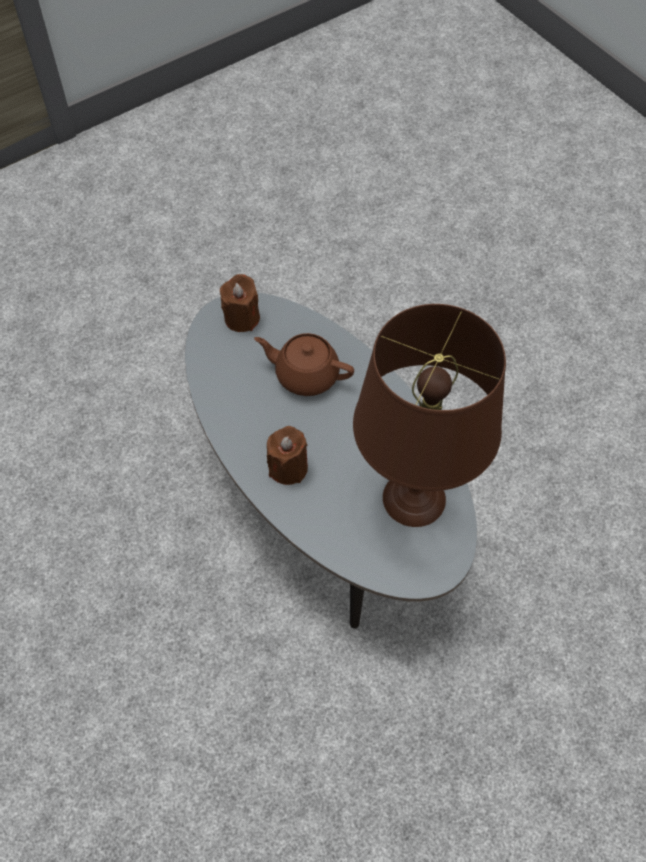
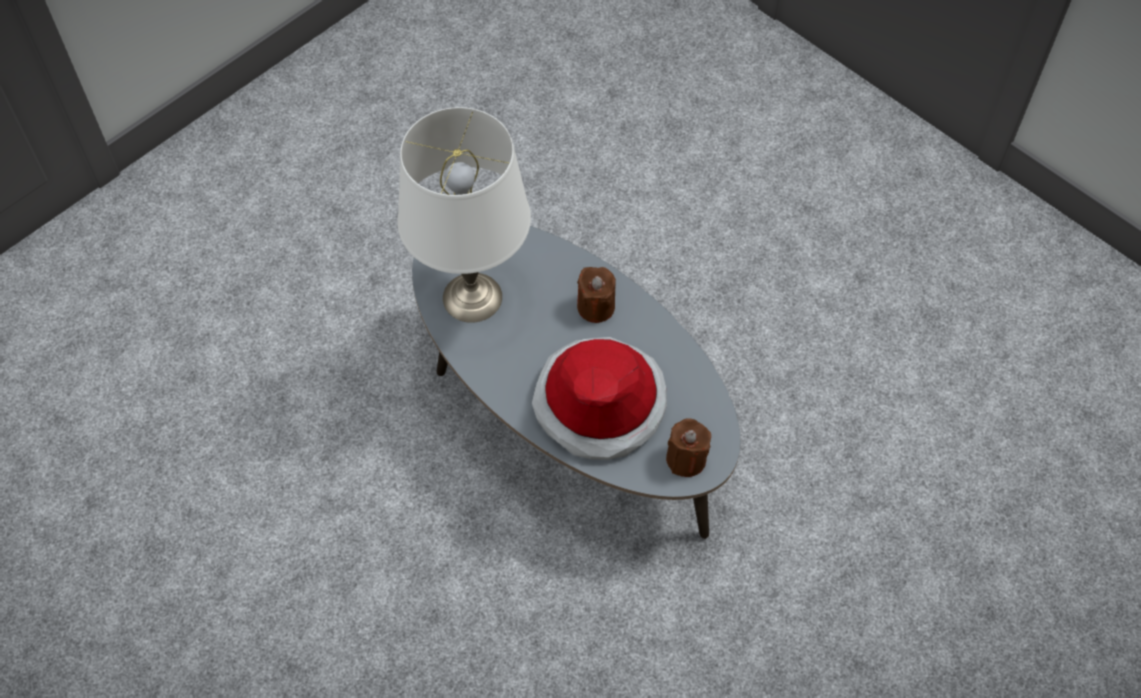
camera: 170 degrees right, 0 degrees up
brown teapot [254,333,354,396] -> hat [532,337,667,460]
brown table lamp [353,304,506,527] -> white table lamp [398,107,531,323]

